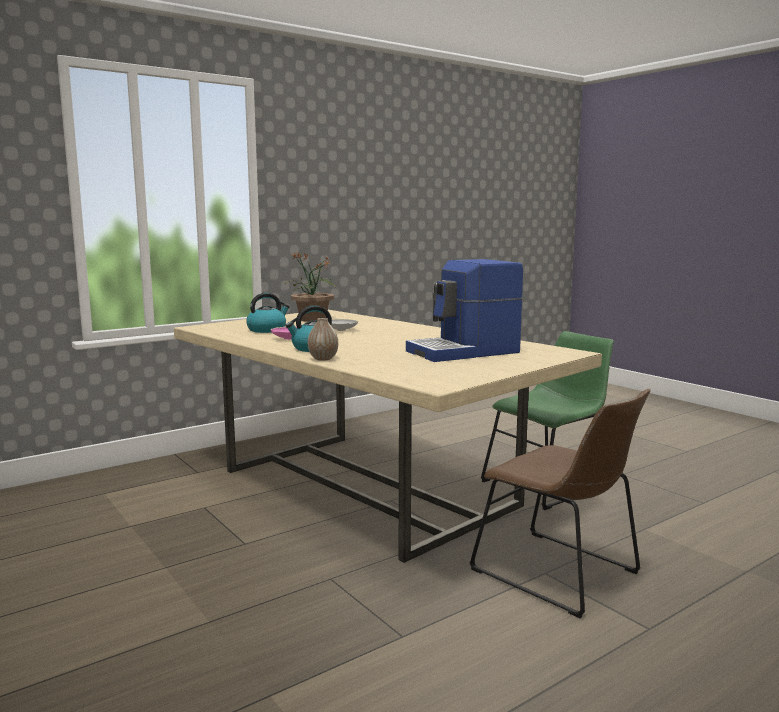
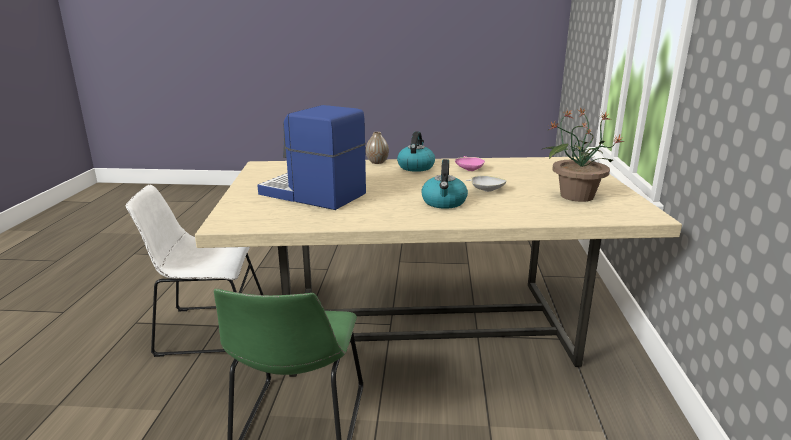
camera: 130 degrees right, 10 degrees up
kettle [246,293,290,333] -> kettle moved to [421,159,468,209]
coffee machine [406,259,523,362] -> coffee machine turned 75 degrees counterclockwise [257,105,366,210]
brown chair [469,389,651,618] -> white chair [126,185,263,357]

